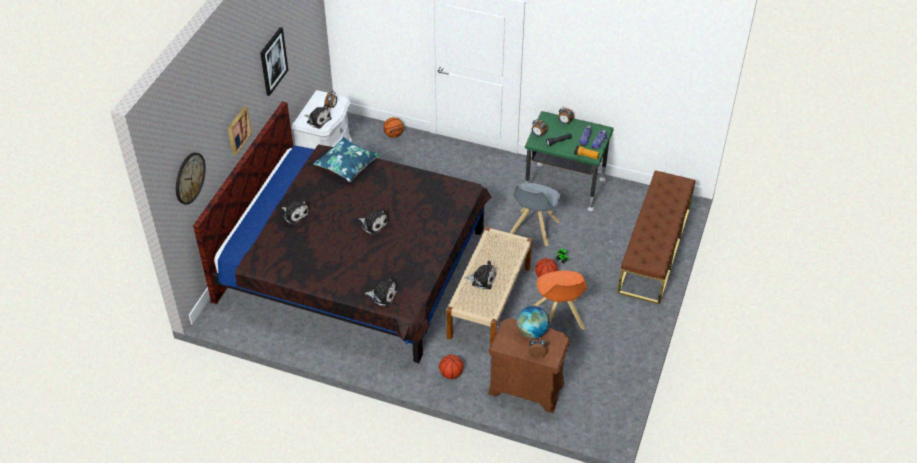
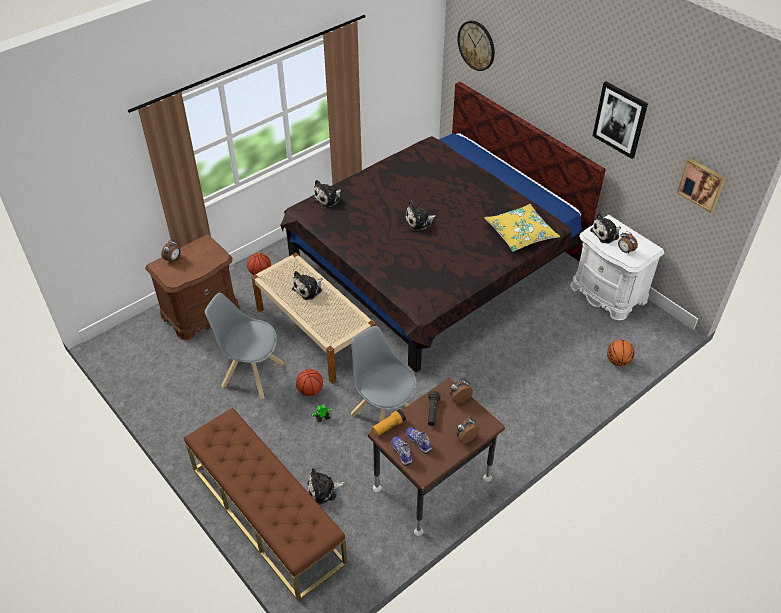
camera: 120 degrees right, 0 degrees up
picture [228,107,252,155] -> picture moved to [677,158,726,213]
plush toy [282,199,310,225] -> plush toy moved to [307,468,345,505]
blue pillow [313,137,380,182] -> yellow pillow [484,204,560,252]
globe [517,306,549,338] -> none
green desk [525,111,614,211] -> brown desk [368,378,505,536]
orange chair [533,271,587,330] -> grey chair [205,293,284,400]

